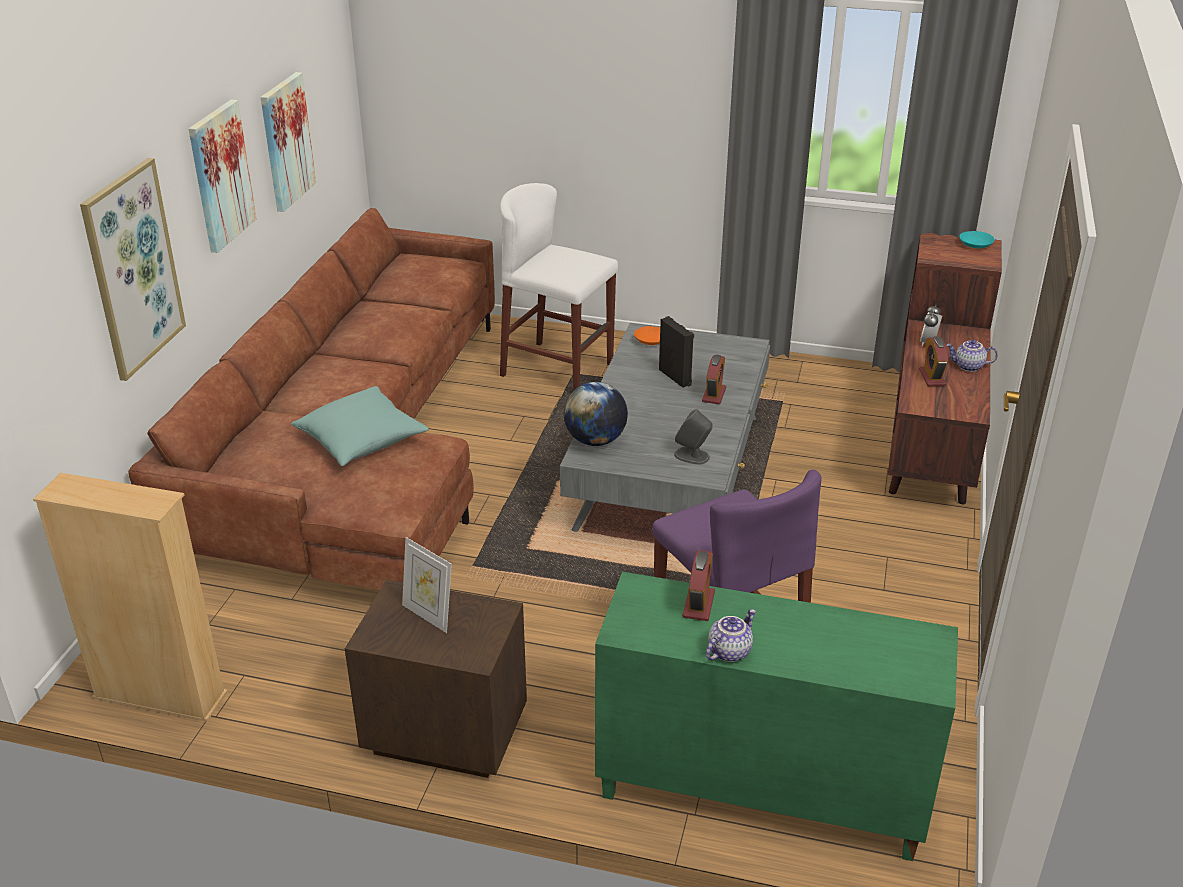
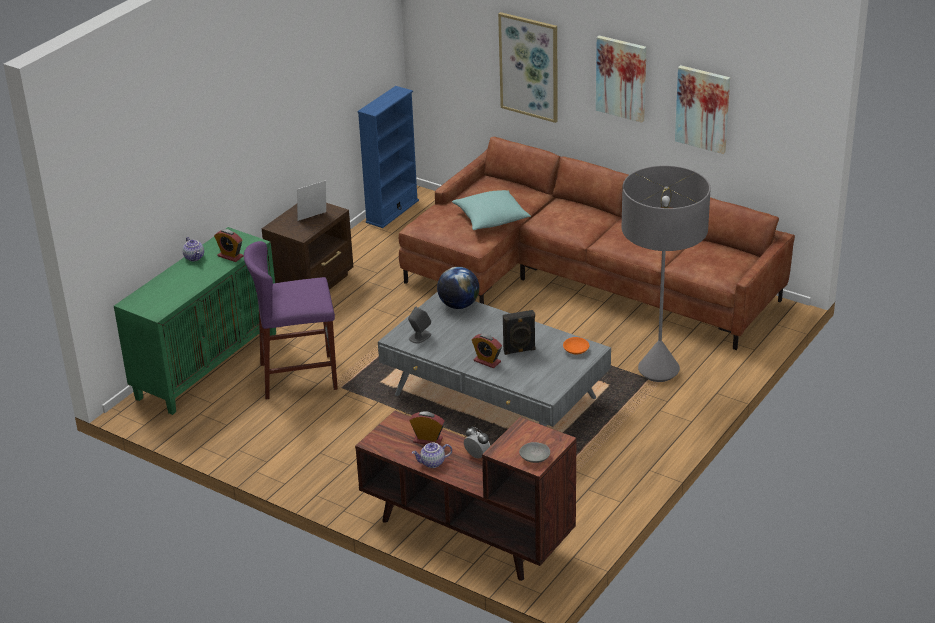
camera: 110 degrees right, 0 degrees up
beige bookcase [33,473,228,722] -> blue bookcase [357,86,419,228]
white stool [500,183,618,391] -> grey floor lamp [622,165,711,382]
teapot [947,340,998,372] -> teapot turned 135 degrees counterclockwise [412,443,452,468]
turquoise bowl [960,231,995,249] -> grey bowl [519,442,550,463]

